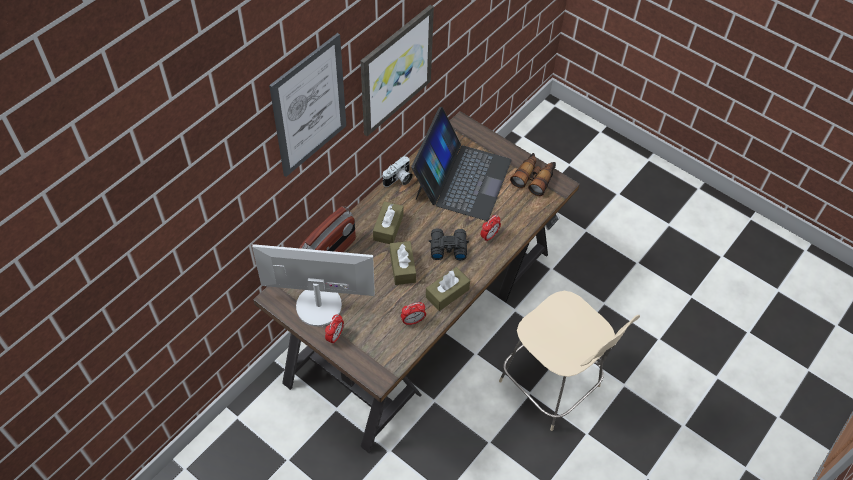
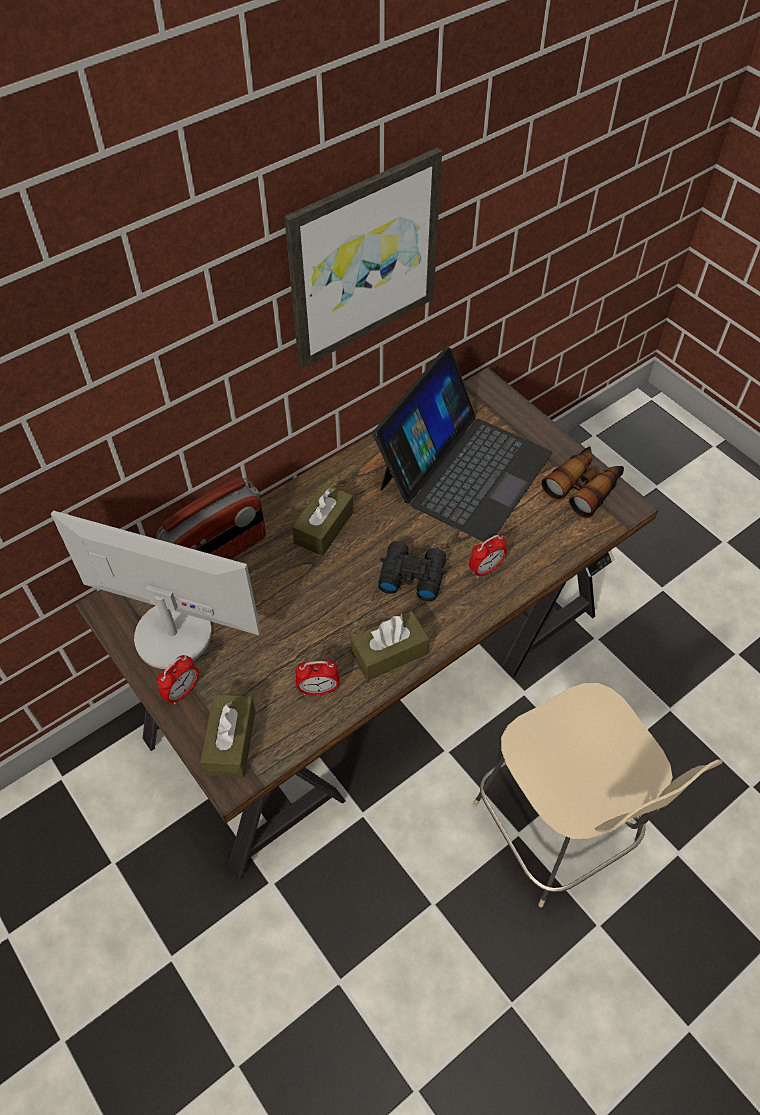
camera: 15 degrees right, 0 degrees up
picture [269,33,346,177] -> none
camera [383,156,413,187] -> none
brown tissue box [390,241,416,285] -> brown tissue box moved to [200,694,255,778]

